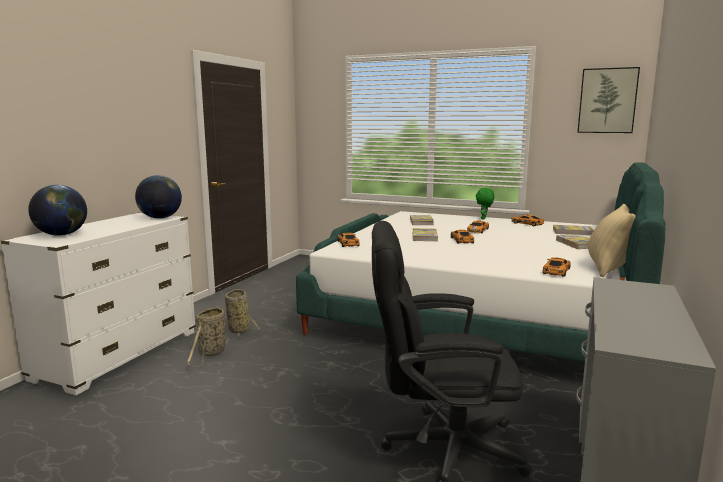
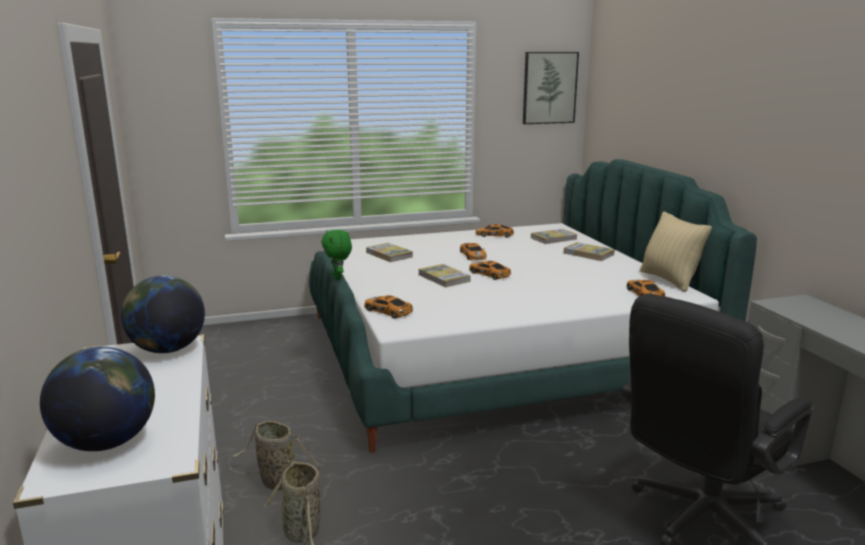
camera: 40 degrees left, 5 degrees up
green plush toy [476,188,494,220] -> green plush toy moved to [321,230,352,280]

